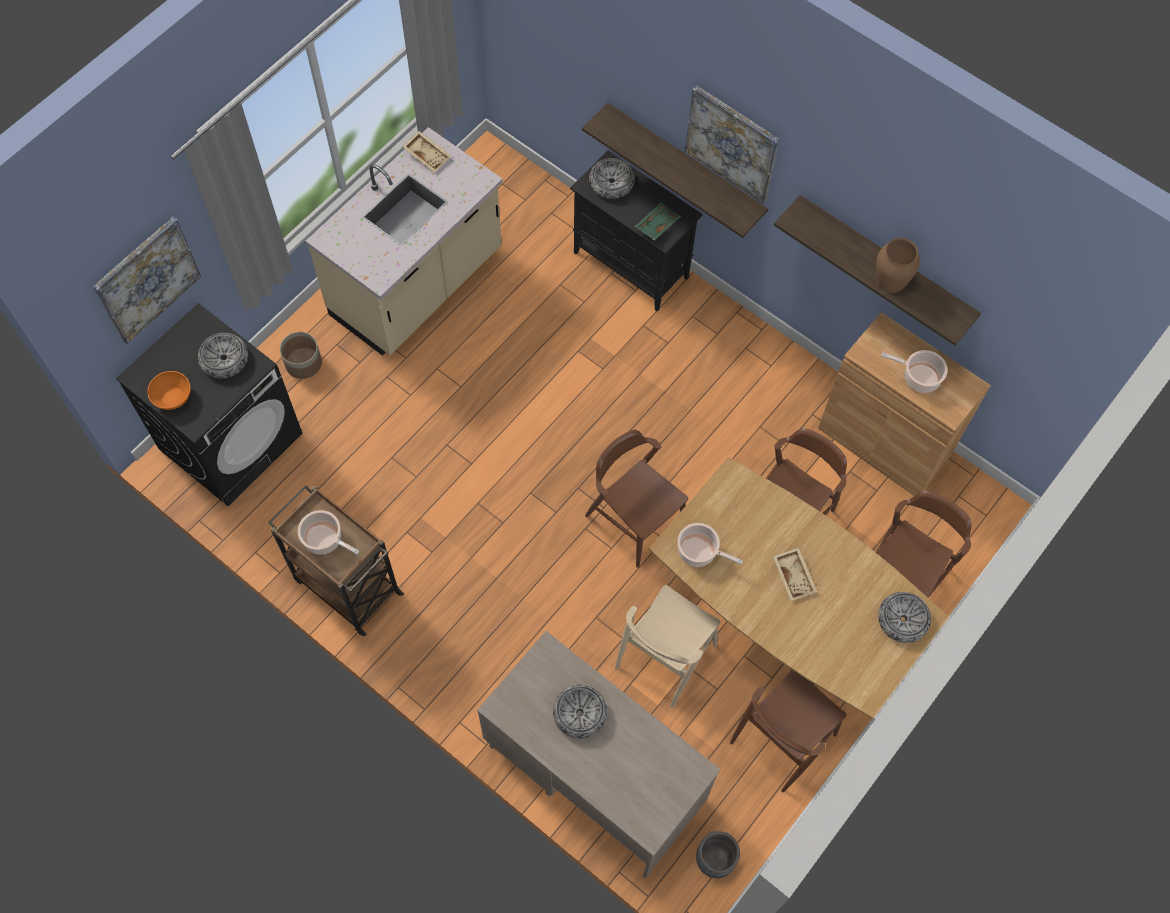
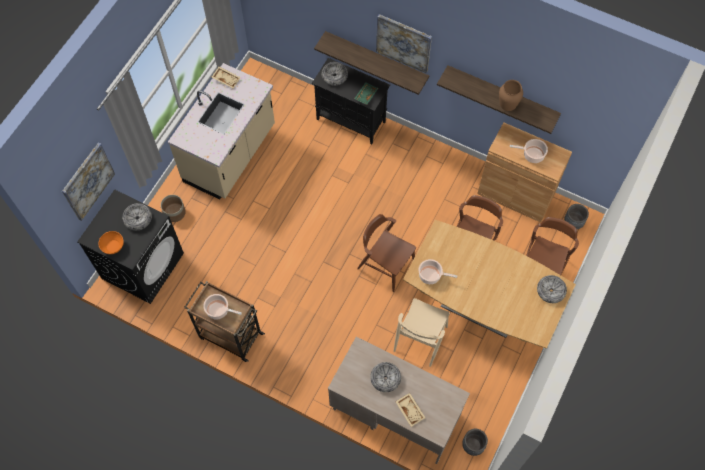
camera: 10 degrees left, 0 degrees up
brown chair [730,670,846,792] -> none
beige tray [773,547,817,601] -> beige tray moved to [395,393,425,427]
none -> grey planter [564,204,589,229]

